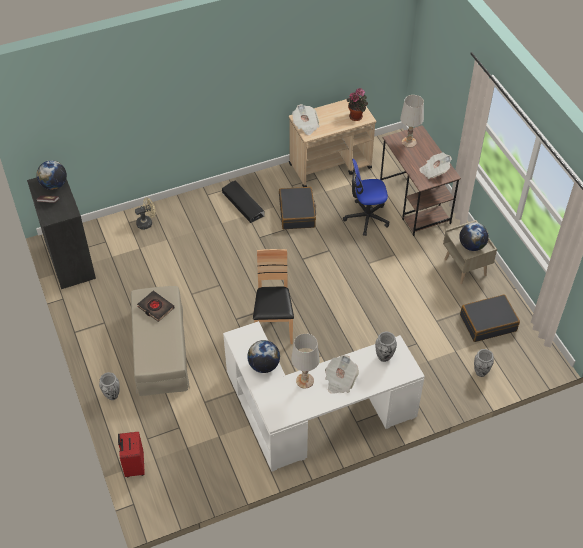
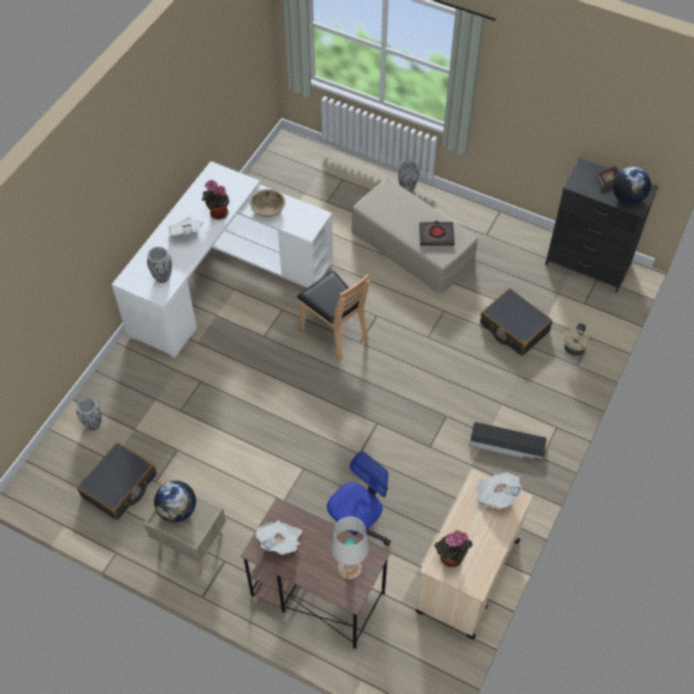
camera: 140 degrees right, 5 degrees up
red suitcase [118,431,145,477] -> none
globe [247,340,280,373] -> beige bowl [250,189,285,217]
black suitcase [279,187,316,229] -> black suitcase moved to [480,288,553,356]
white table lamp [291,333,320,389] -> potted plant [202,180,229,220]

